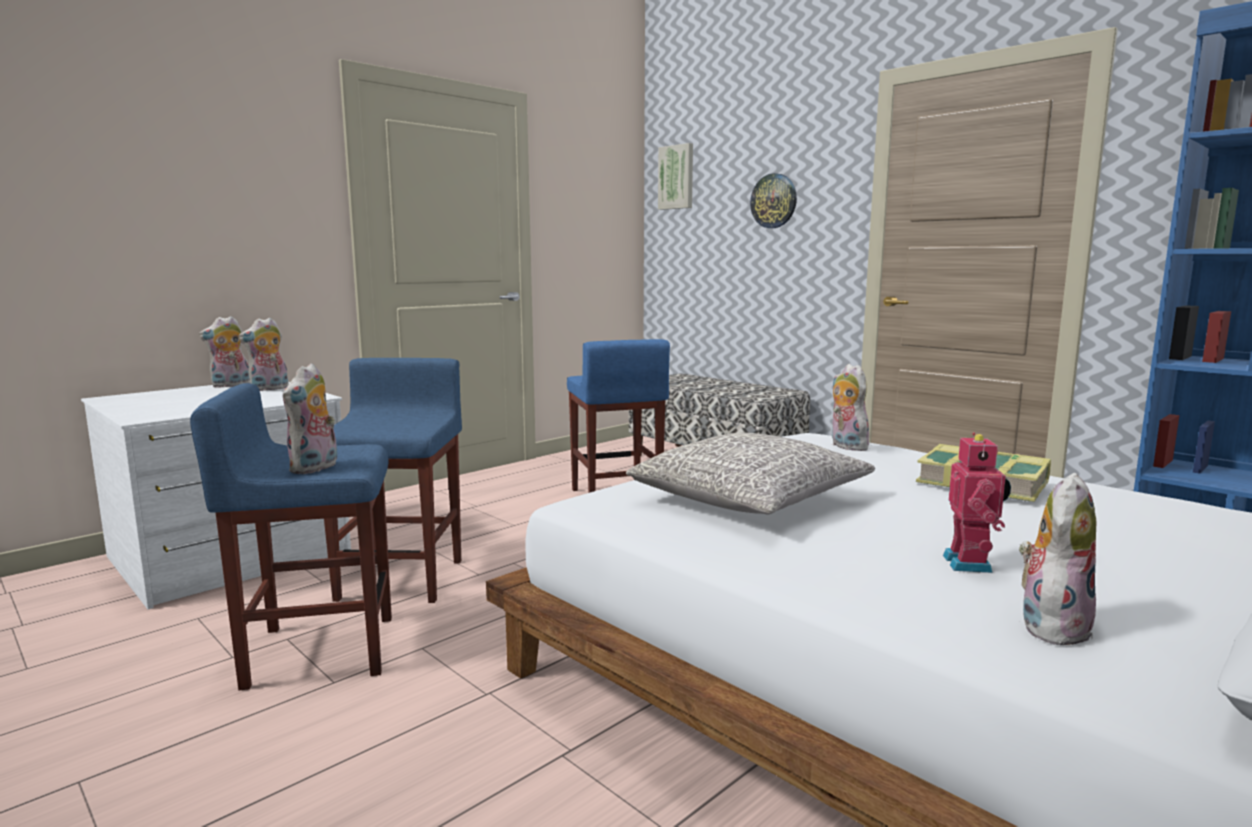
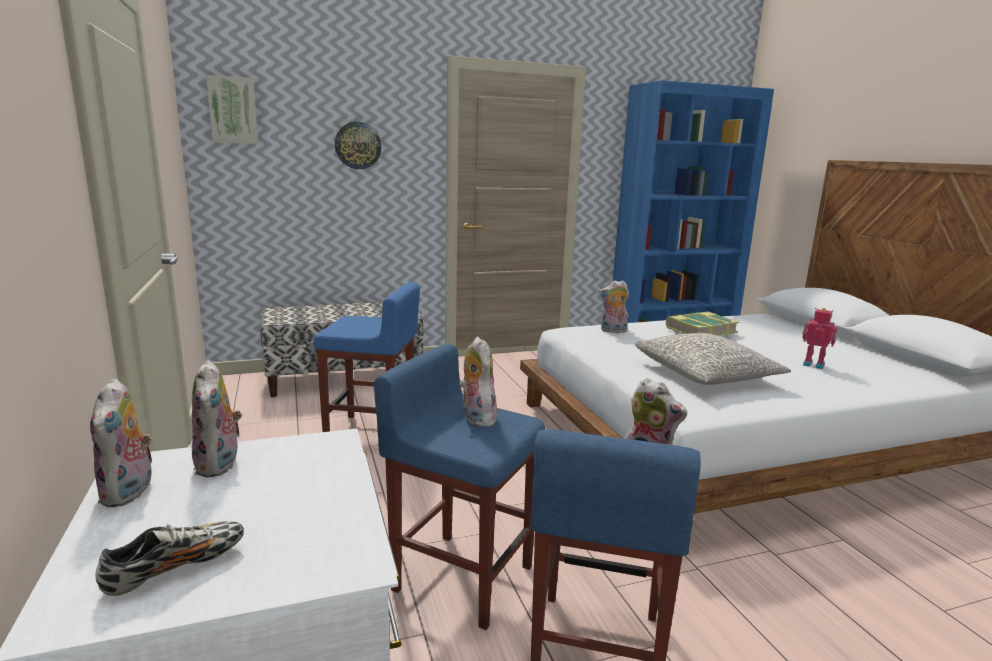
camera: 65 degrees left, 5 degrees up
plush toy [1019,473,1096,647] -> plush toy moved to [459,337,497,427]
none -> shoe [95,521,244,596]

